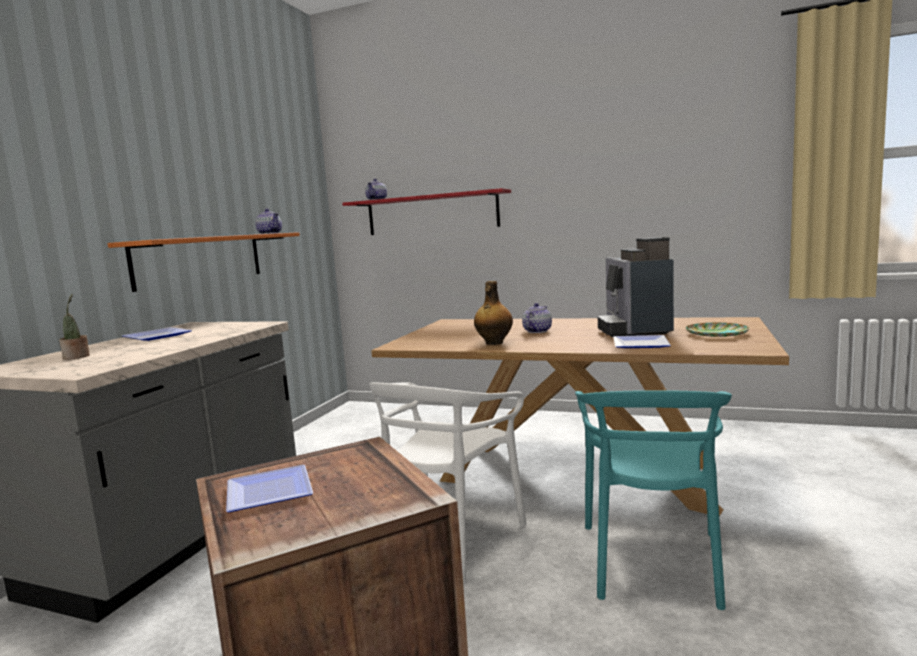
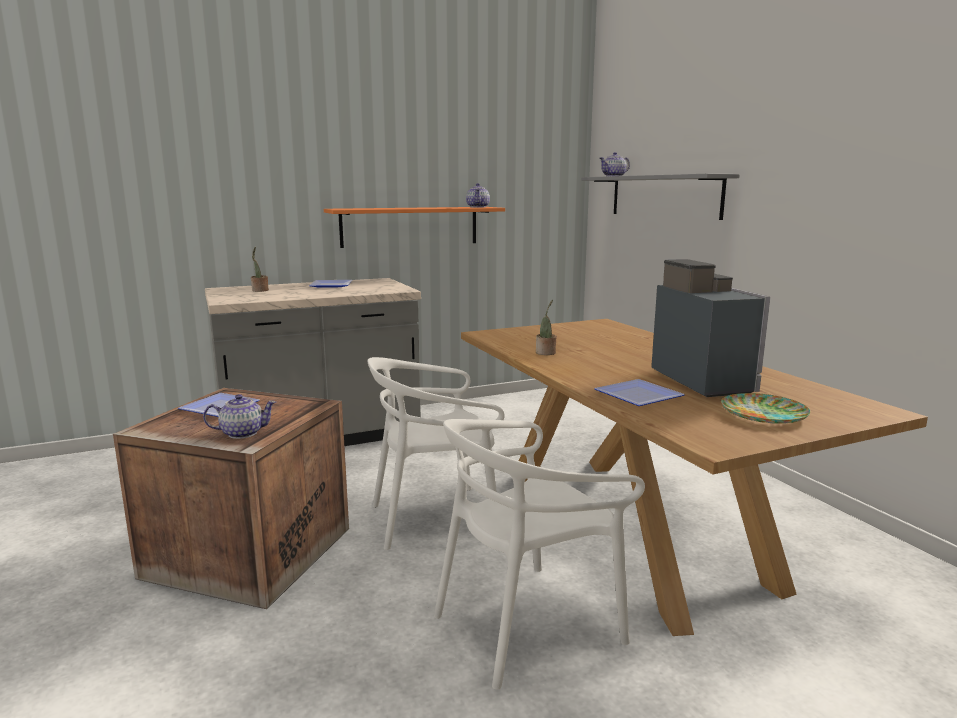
camera: 45 degrees right, 5 degrees up
red shelf [342,188,511,235] -> grey shelf [581,174,740,220]
bottle [474,281,513,345] -> potted plant [536,300,557,355]
teapot [522,303,552,333] -> teapot moved to [203,394,276,439]
turquoise chair [575,390,732,610] -> white chair [434,419,645,690]
coffee machine [598,237,674,337] -> coffee machine turned 120 degrees clockwise [651,259,770,397]

